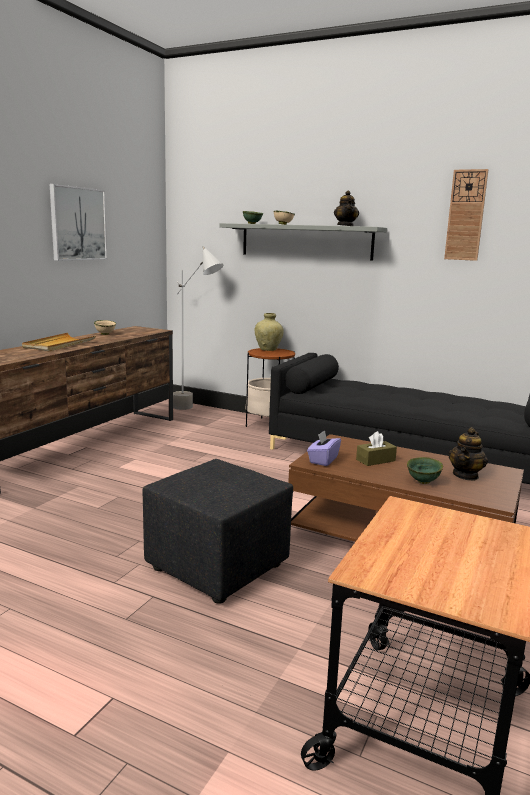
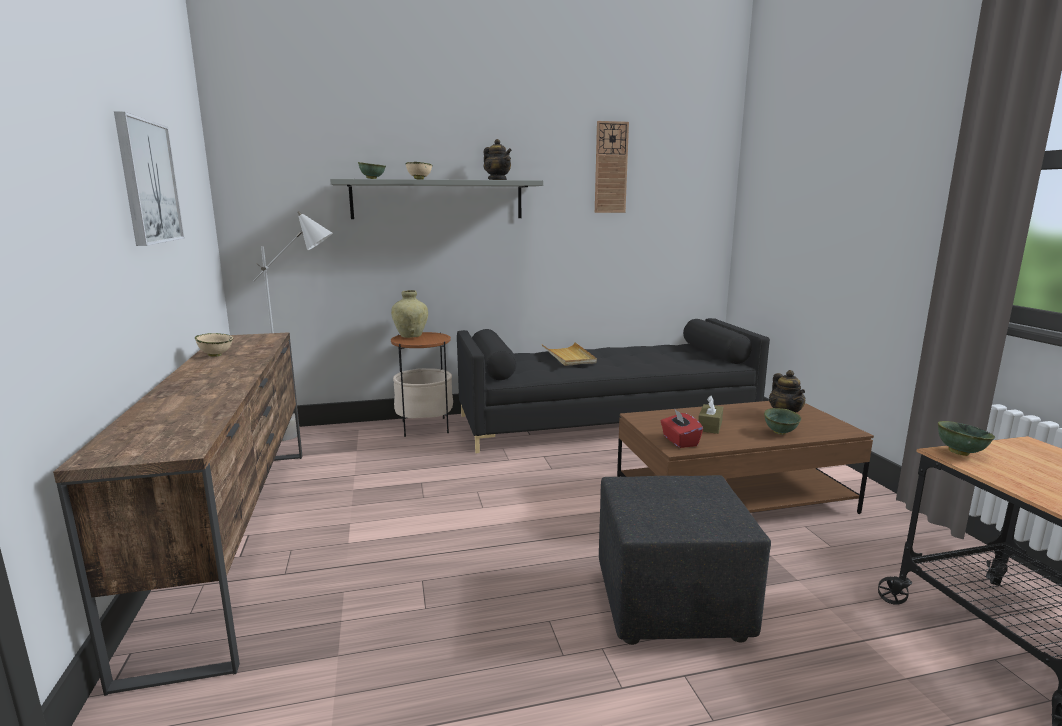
camera: 40 degrees left, 0 degrees up
beige tray [22,333,96,351] -> beige tray moved to [542,342,597,366]
purple tissue box [307,430,341,466] -> red tissue box [661,408,703,448]
none -> green bowl [938,421,995,456]

